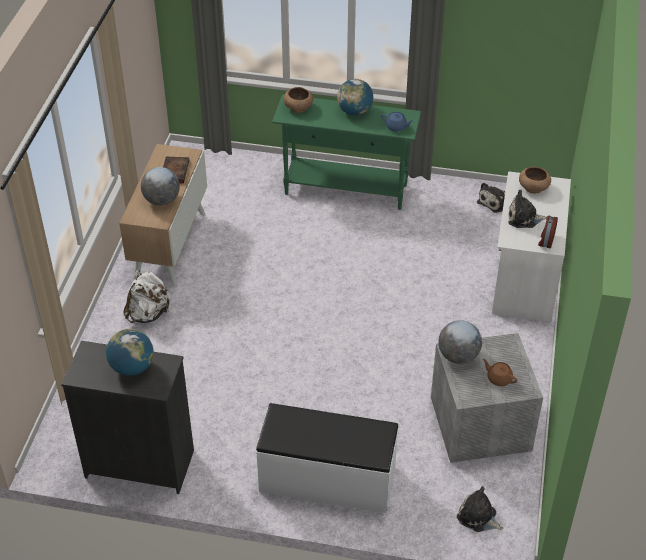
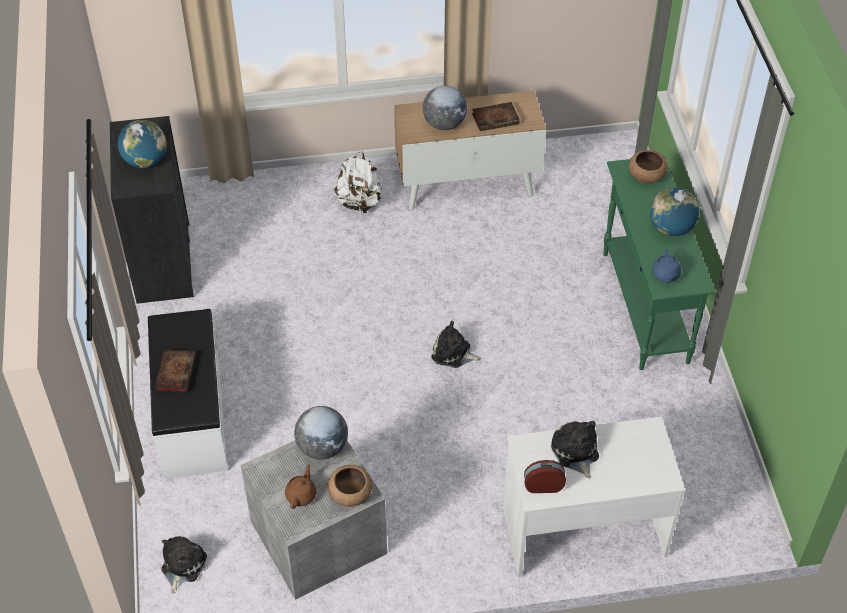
camera: 70 degrees right, 5 degrees up
plush toy [477,183,505,213] -> plush toy moved to [431,321,481,368]
brown bowl [519,167,551,193] -> brown bowl moved to [328,465,372,507]
none -> book [155,350,196,393]

